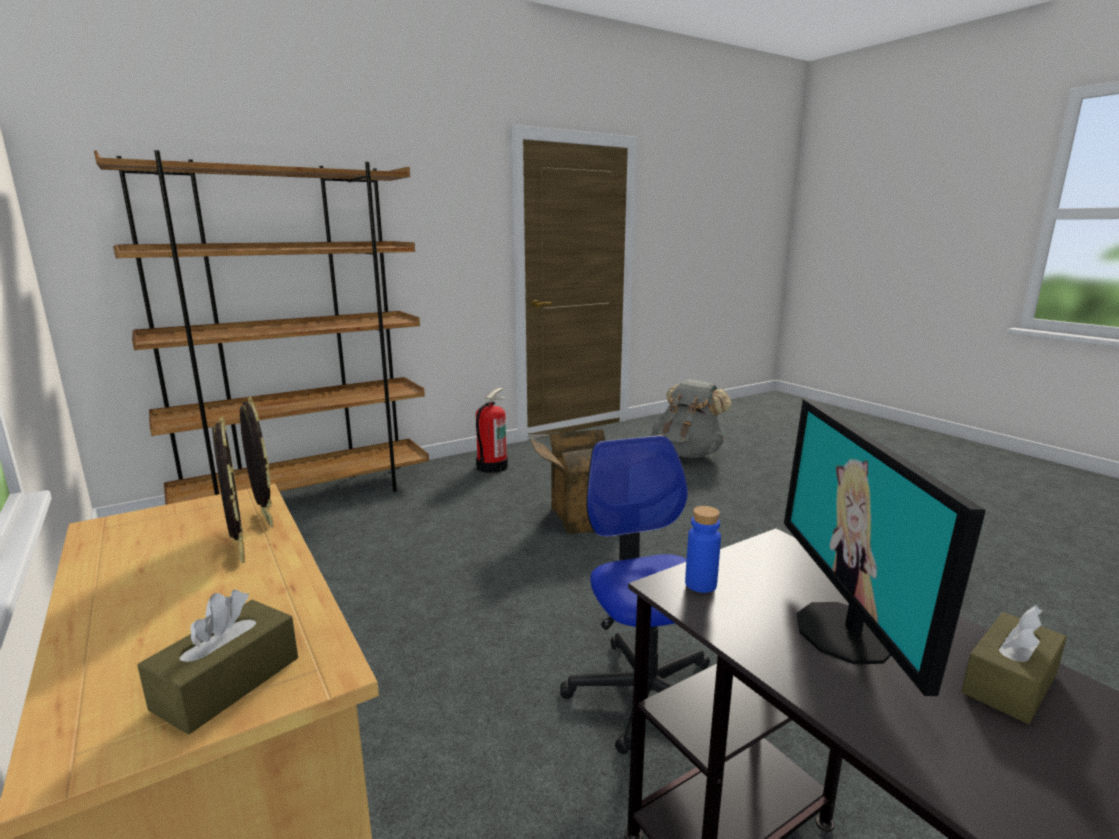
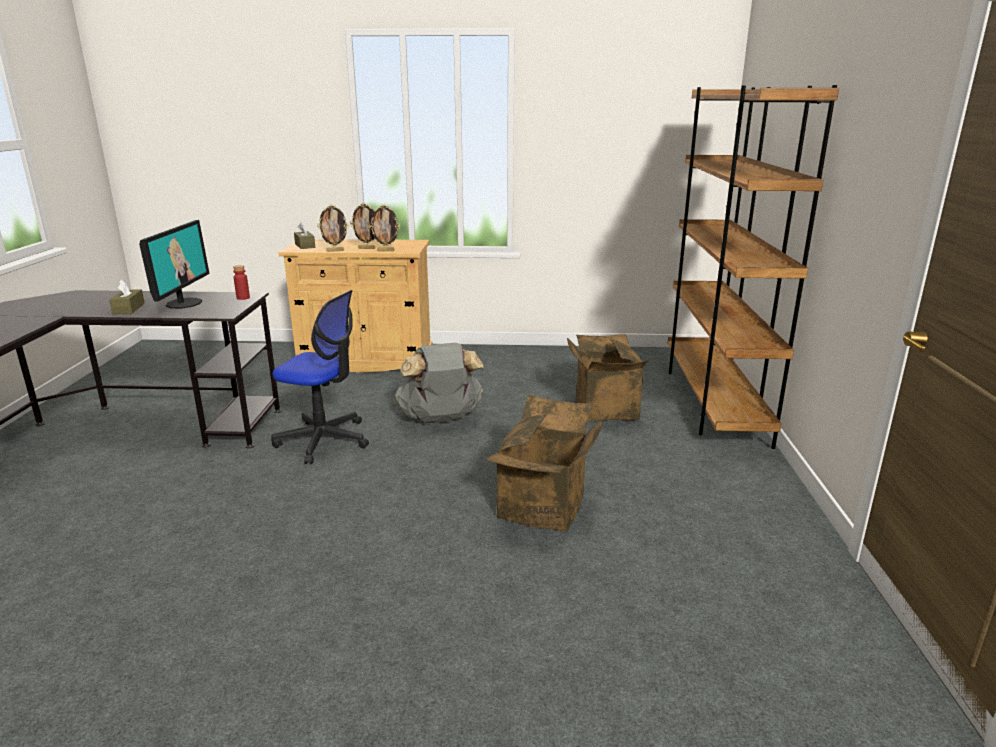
camera: 125 degrees right, 5 degrees up
fire extinguisher [476,388,508,473] -> none
grey backpack [652,380,732,458] -> grey backpack moved to [395,343,484,423]
blue bottle [685,506,721,593] -> red bottle [233,265,250,300]
monitor [784,399,986,696] -> monitor turned 60 degrees clockwise [139,220,210,309]
none -> picture frame [317,204,349,252]
none -> cardboard box [567,334,650,421]

